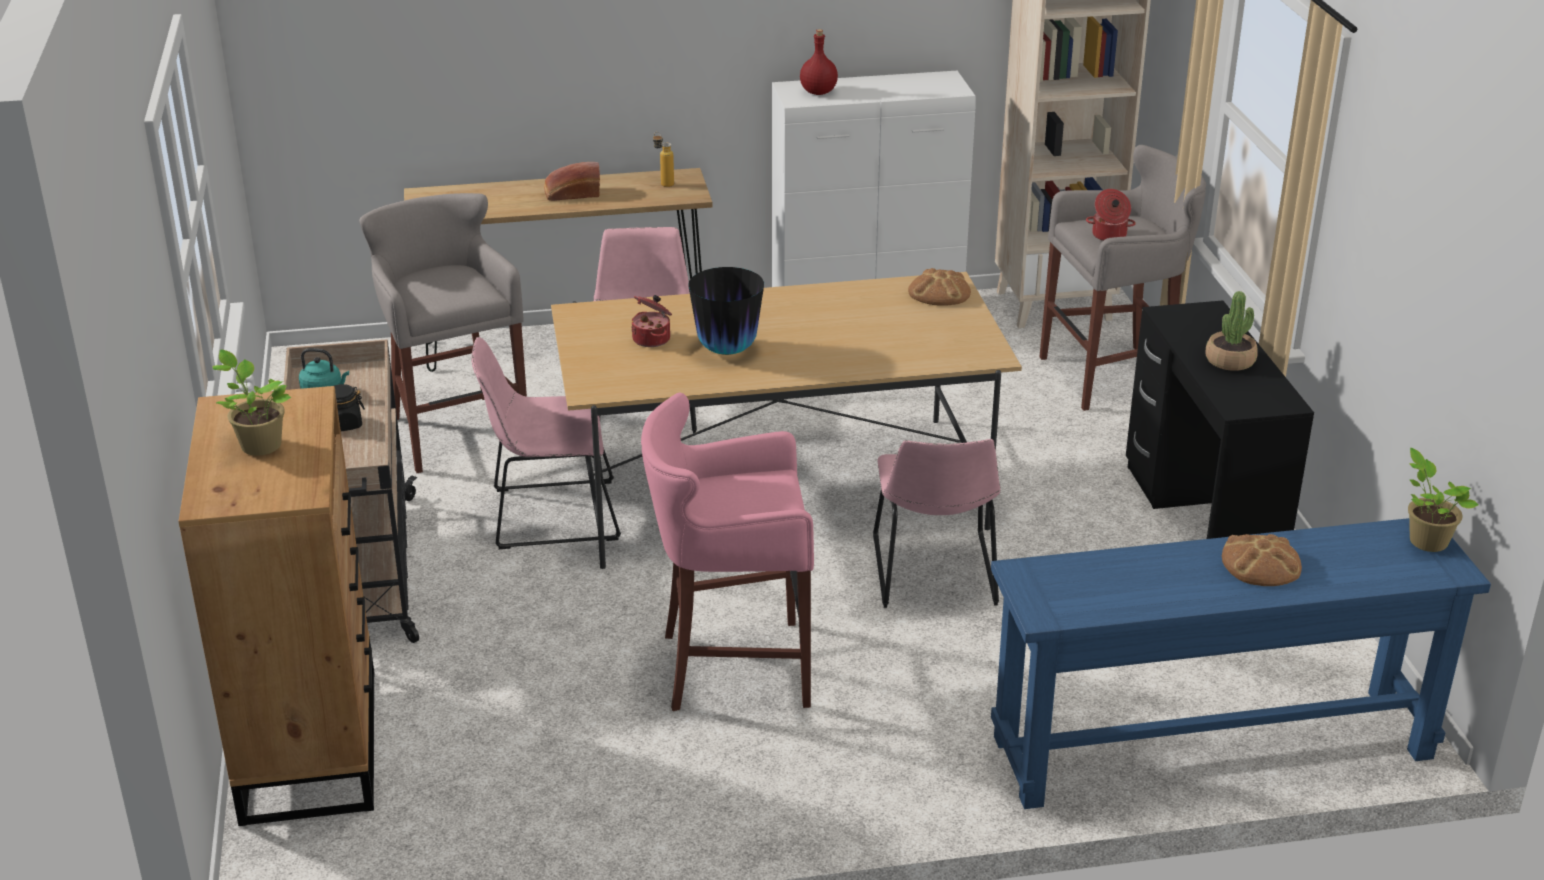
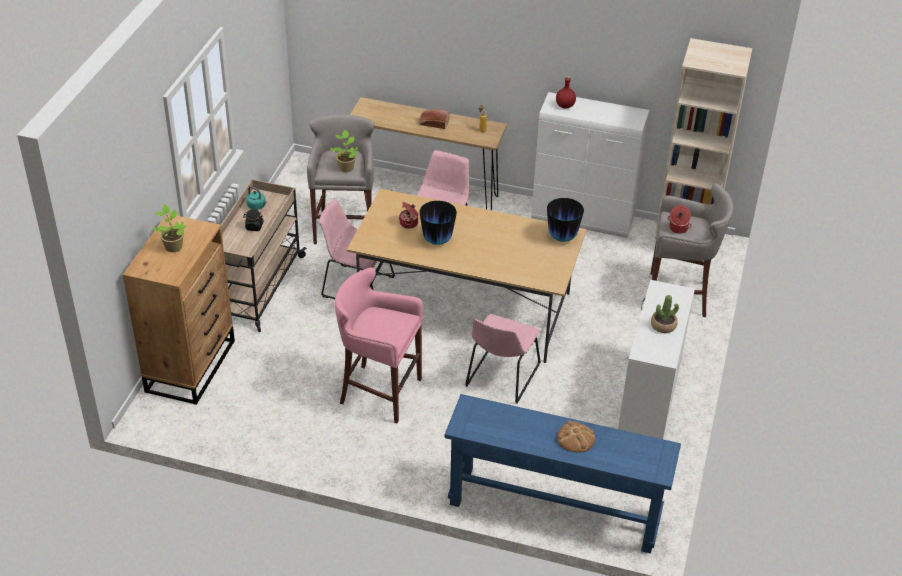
camera: 25 degrees right, 10 degrees up
bread [908,268,971,306] -> vase [547,198,584,242]
black desk [1126,300,1314,539] -> white desk [618,280,695,439]
potted plant [1408,448,1479,552] -> potted plant moved to [330,130,359,172]

